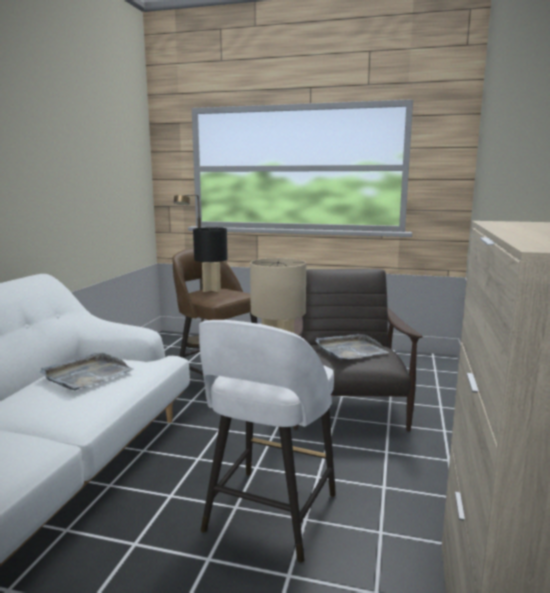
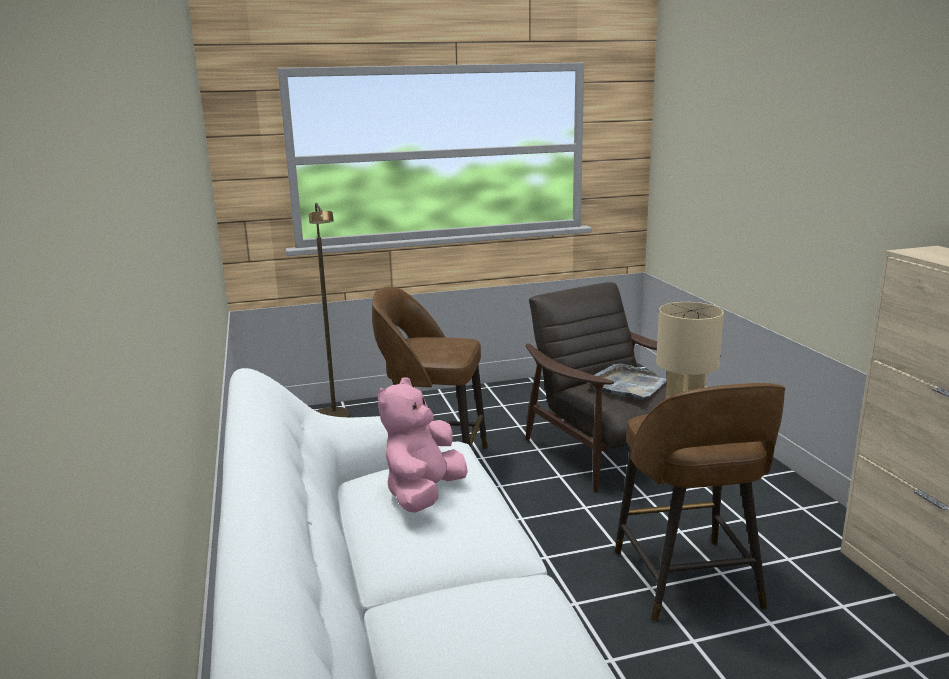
camera: 30 degrees left, 5 degrees up
grey tray [40,353,134,390] -> pink plush toy [378,377,468,512]
black table lamp [193,227,228,292] -> none
white stool [199,320,336,563] -> brown stool [615,383,785,622]

